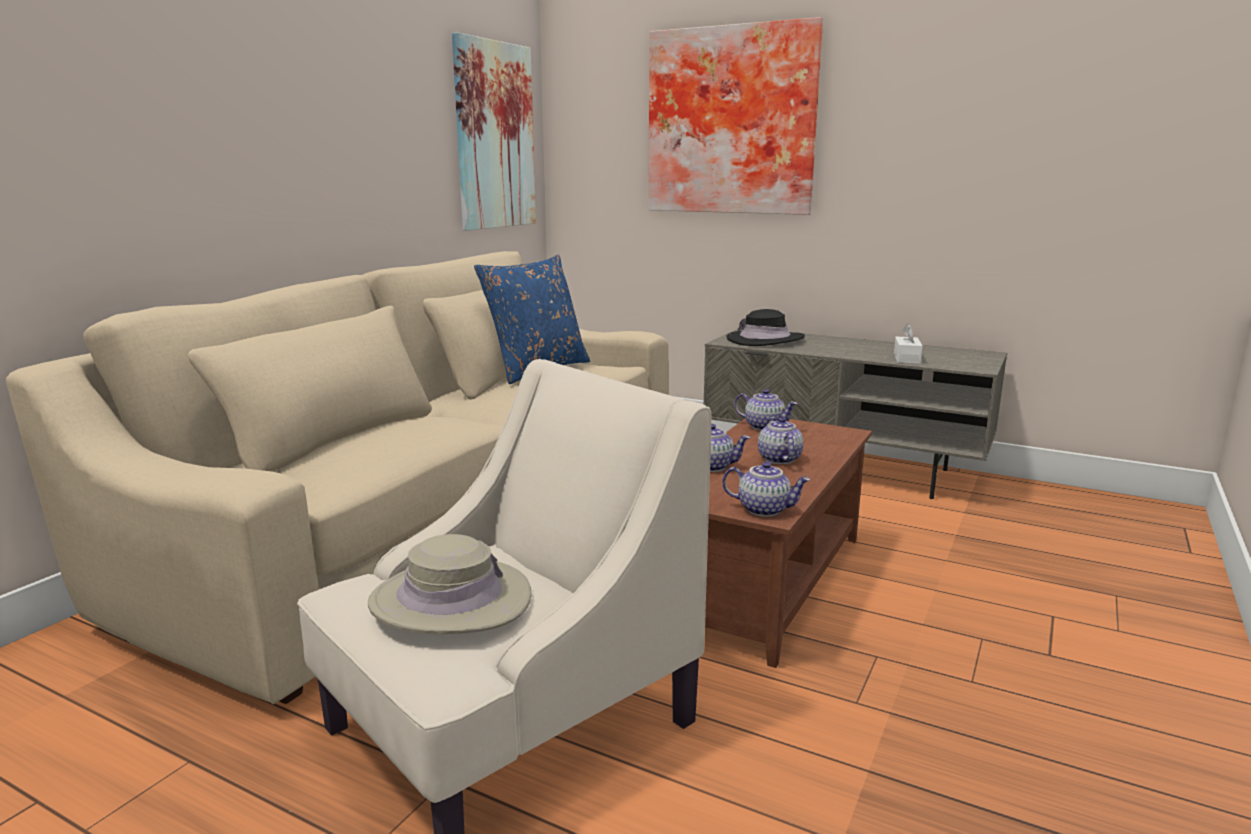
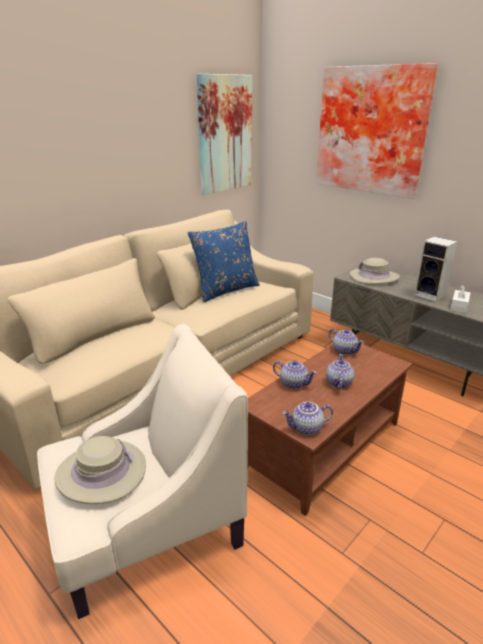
camera: 15 degrees right, 10 degrees up
teapot [722,461,810,517] -> teapot turned 135 degrees clockwise [282,402,333,435]
black hat [727,309,805,346] -> beige hat [350,258,400,284]
none -> speaker [414,237,457,302]

